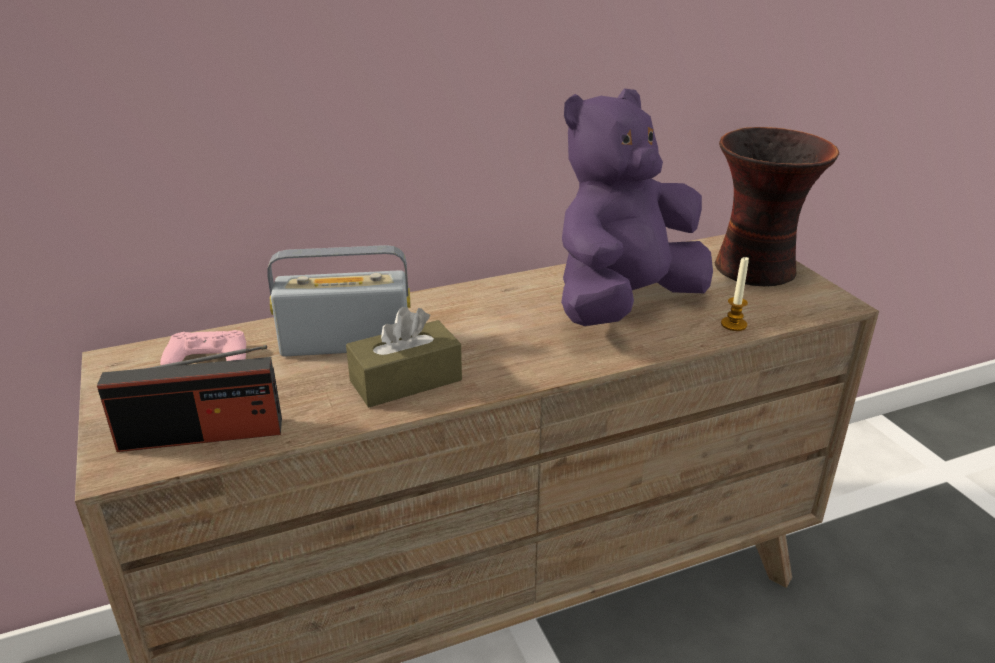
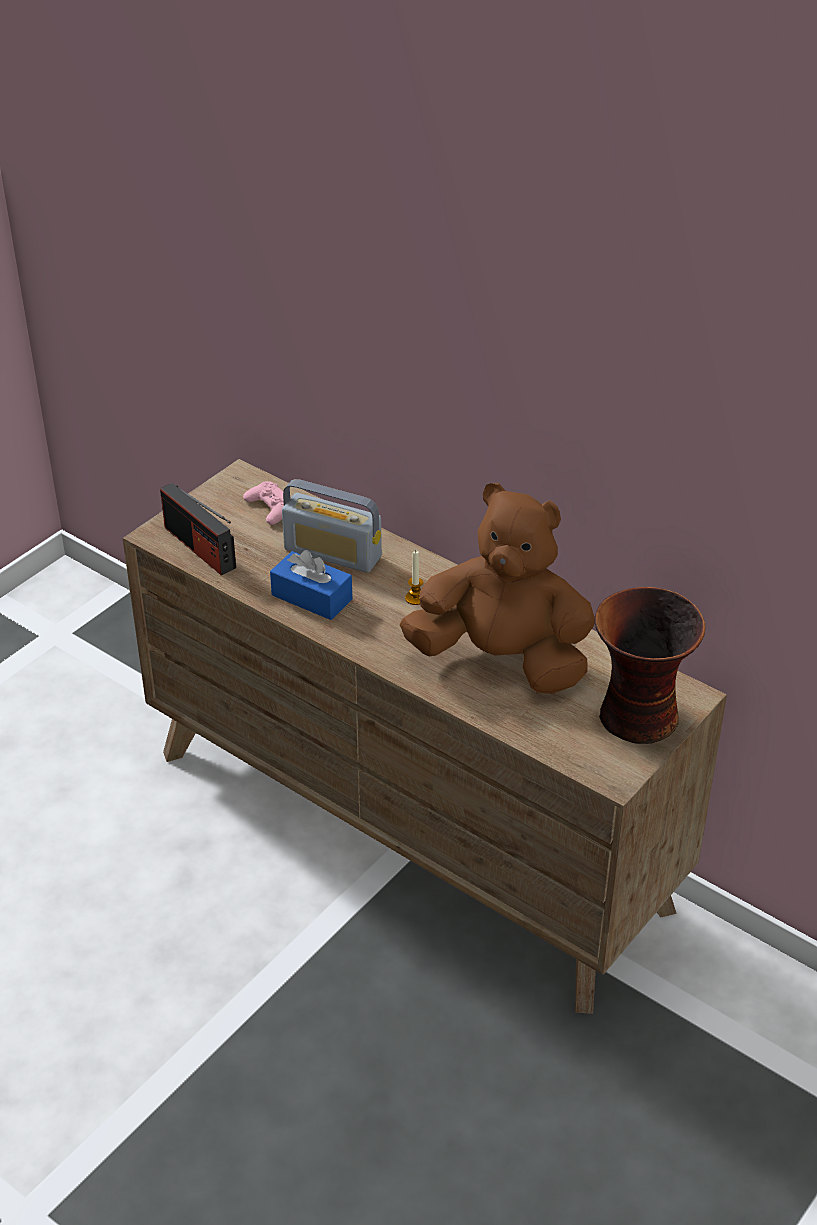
camera: 60 degrees right, 10 degrees up
radio [267,245,411,356] -> radio turned 150 degrees clockwise [282,479,382,573]
brown tissue box [346,307,462,407] -> blue tissue box [270,550,352,620]
purple plush toy [561,88,713,326] -> brown plush toy [400,483,595,694]
candle [721,256,749,331] -> candle moved to [405,550,423,605]

